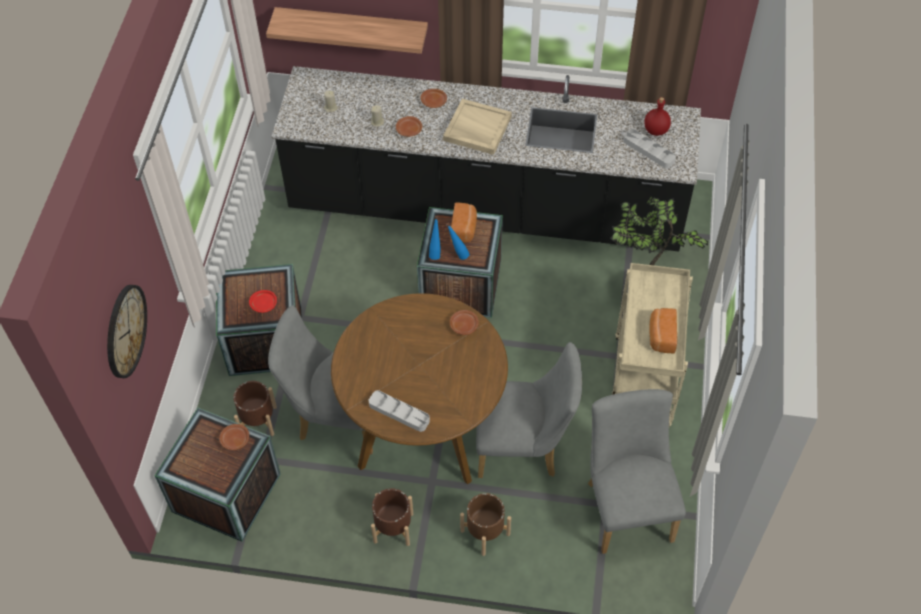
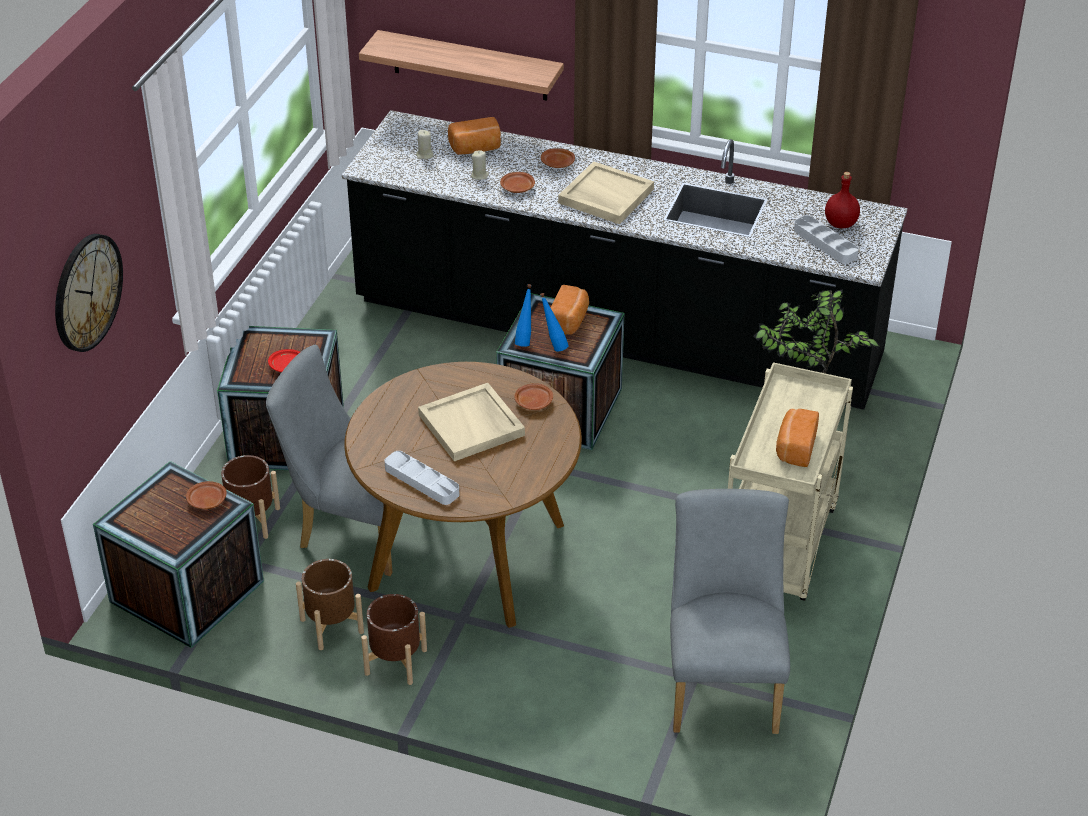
camera: 10 degrees right, 15 degrees down
brown planter [460,493,511,556] -> brown planter moved to [296,559,364,650]
grey chair [476,342,582,478] -> none
none -> beige tray [418,383,525,461]
none -> bread [448,117,501,155]

